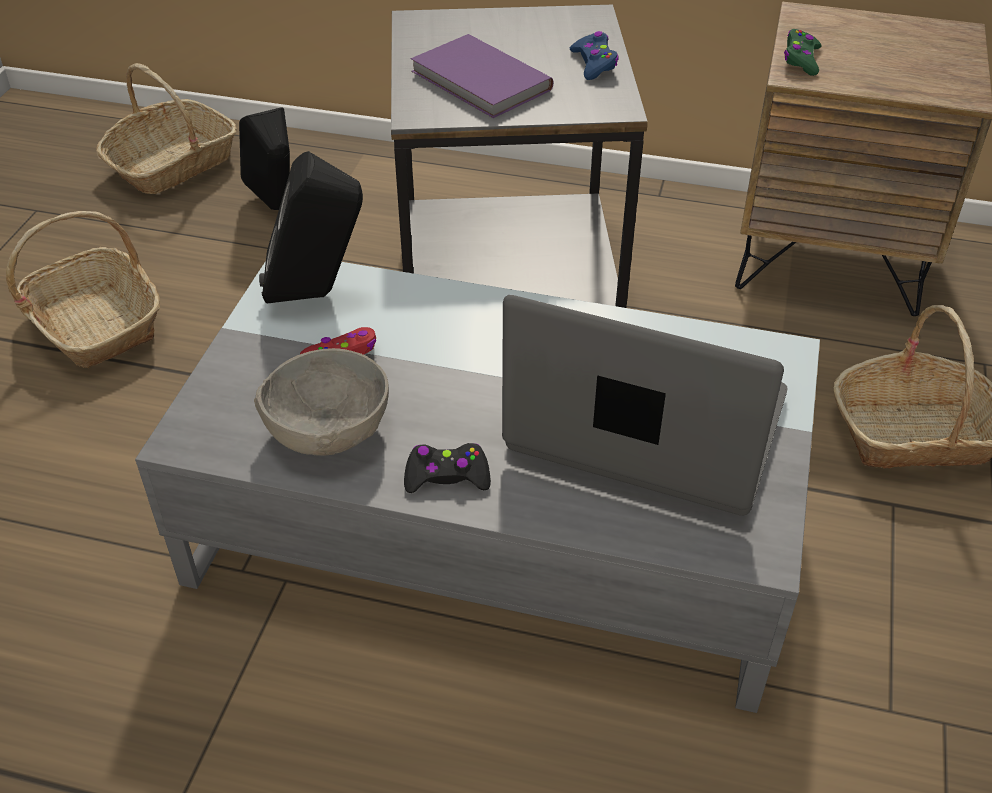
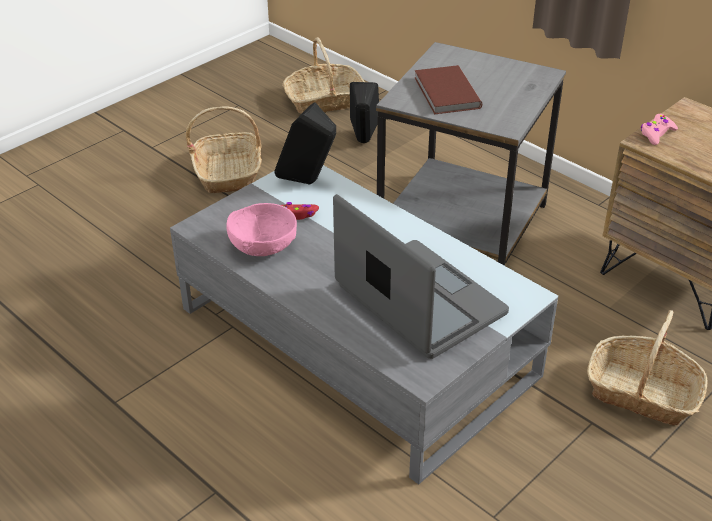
camera: 30 degrees right, 5 degrees down
grey bowl [254,348,389,456] -> pink bowl [226,203,297,256]
black game controller [404,443,491,493] -> none
purple book [411,34,553,118] -> brown book [415,65,482,114]
blue game controller [570,31,619,80] -> none
green game controller [784,29,822,76] -> pink game controller [641,114,678,145]

